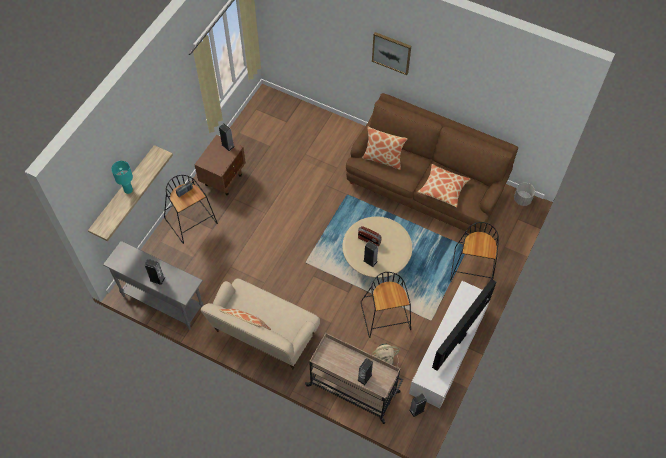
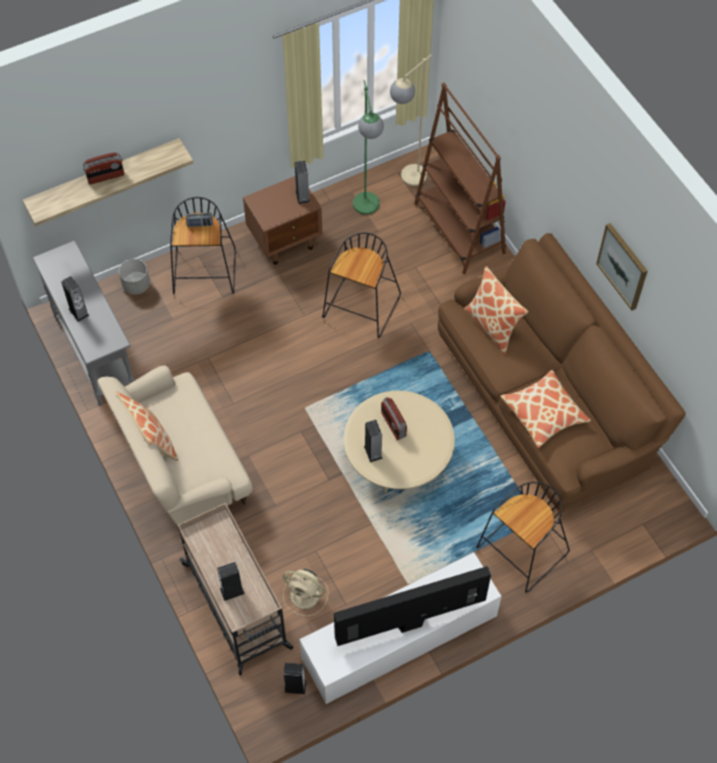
camera: 35 degrees right, 0 degrees up
turquoise table lamp [111,161,133,194] -> radio [83,152,124,184]
black stool [361,272,411,338] -> black stool moved to [322,233,401,338]
picture [372,32,411,75] -> picture moved to [596,223,647,310]
grey planter [514,183,535,206] -> grey planter moved to [119,259,150,295]
none -> green floor lamp [353,80,384,215]
none -> beige floor lamp [390,54,432,186]
none -> brown bookcase [414,82,506,274]

